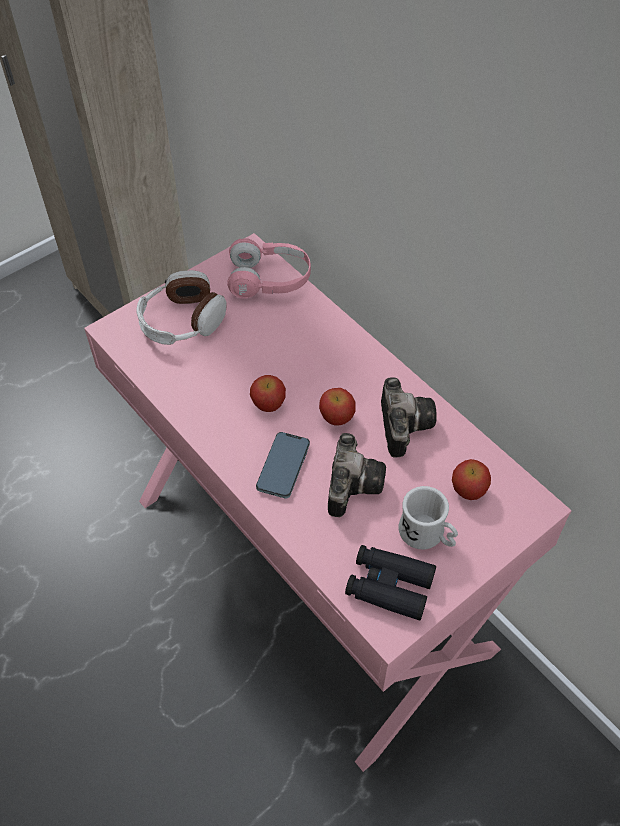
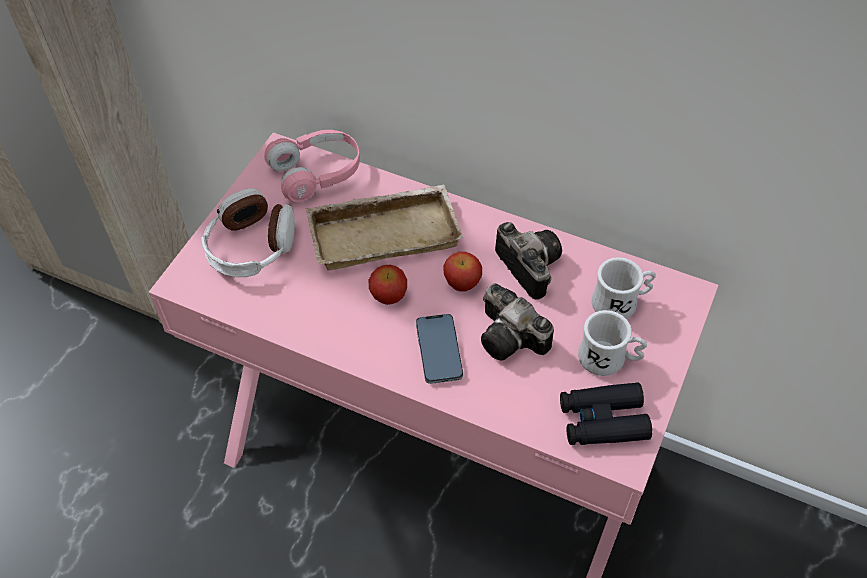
camera: 25 degrees left, 0 degrees up
camera [328,433,386,517] -> camera turned 150 degrees clockwise [481,283,554,360]
apple [452,459,491,500] -> white mug [592,257,656,319]
none -> beige tray [305,185,463,270]

